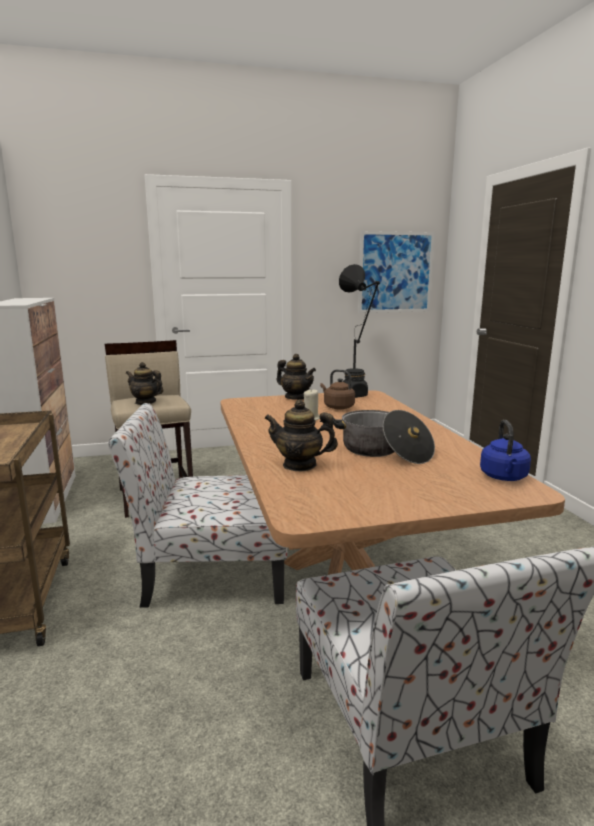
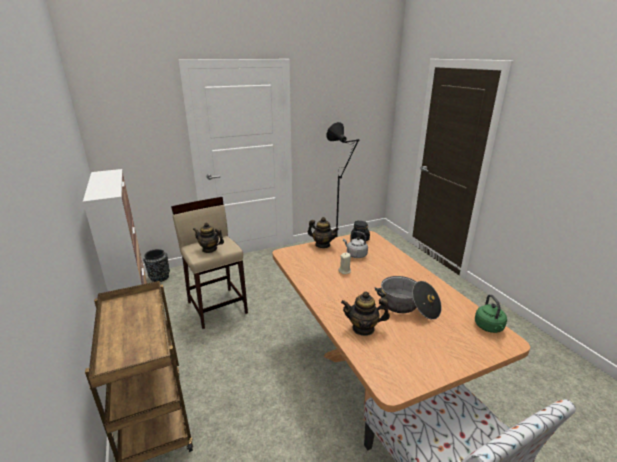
camera: 10 degrees left, 10 degrees up
chair [108,403,288,608] -> none
brown kettle [320,369,355,410] -> grey kettle [343,231,368,258]
picture [358,231,435,313] -> none
blue kettle [480,420,531,481] -> green kettle [475,294,507,333]
none -> black vase [143,249,170,282]

